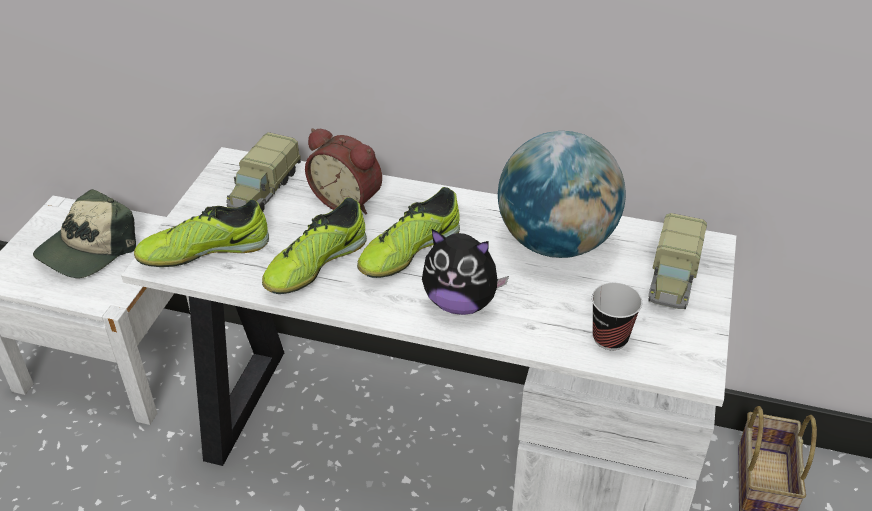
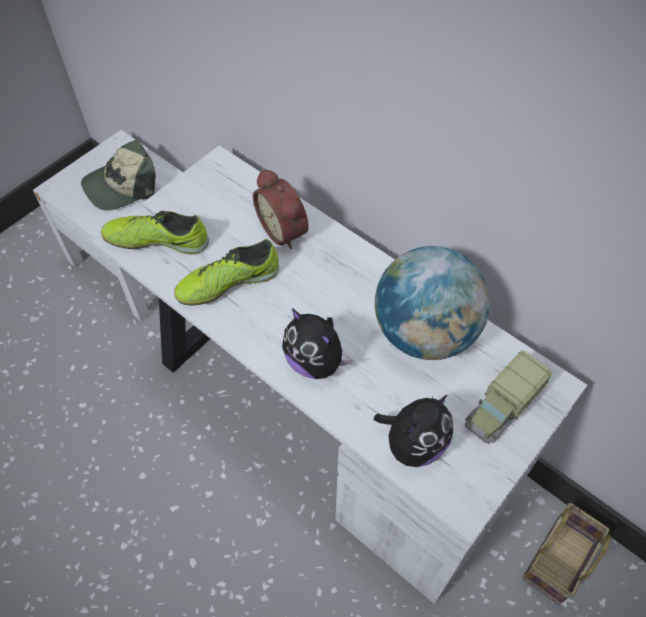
camera: 25 degrees right, 15 degrees up
toy truck [226,132,301,211] -> none
shoe [357,187,460,278] -> none
cup [592,283,642,350] -> plush toy [374,395,453,467]

